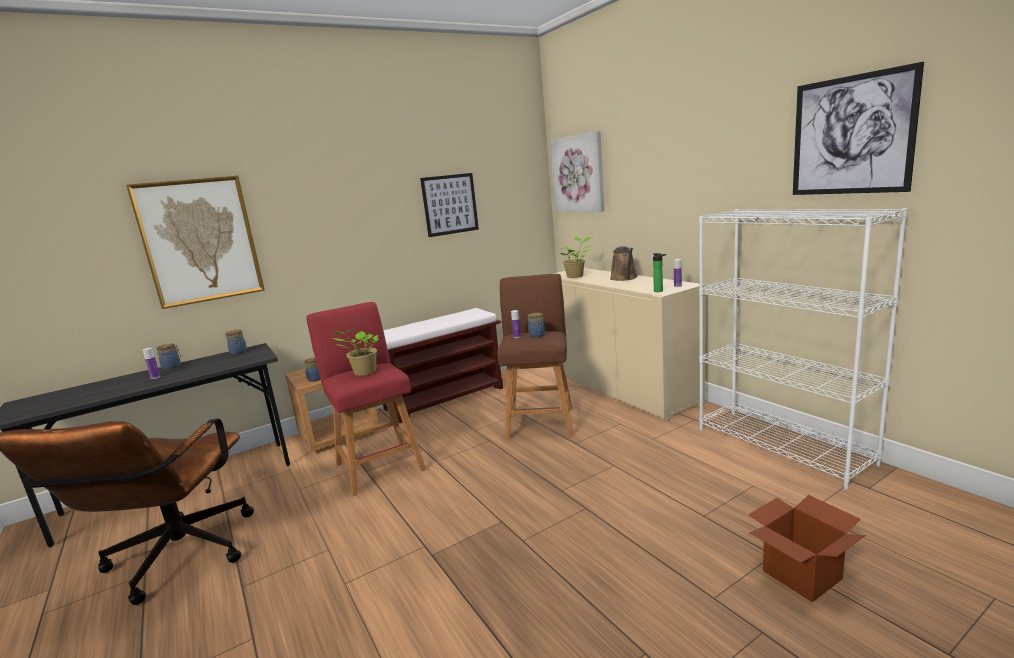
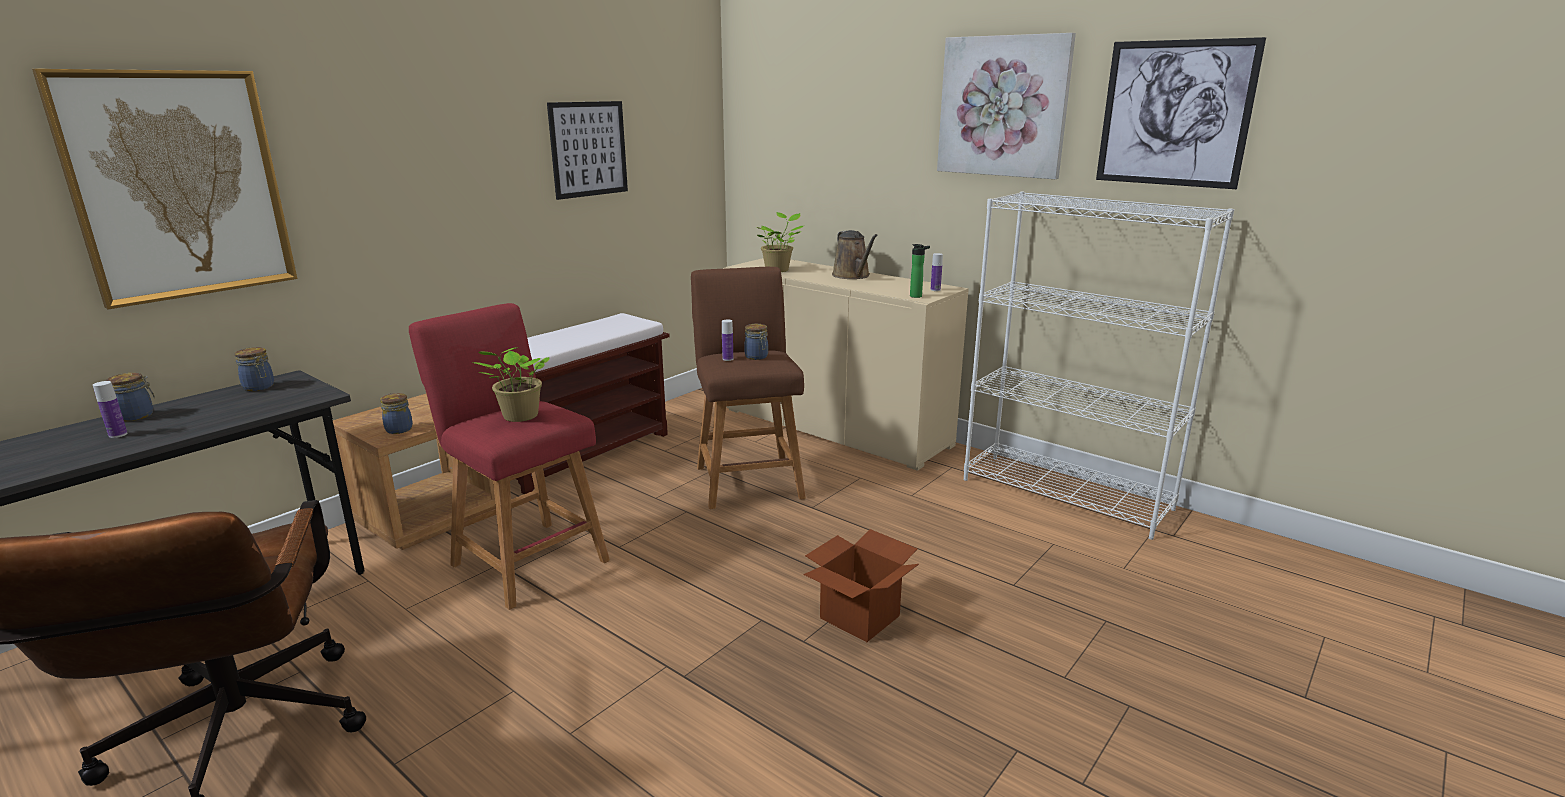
camera: 20 degrees left, 5 degrees up
picture [550,131,604,212] -> picture moved to [937,33,1076,179]
cardboard box [748,495,866,602] -> cardboard box moved to [804,529,919,642]

